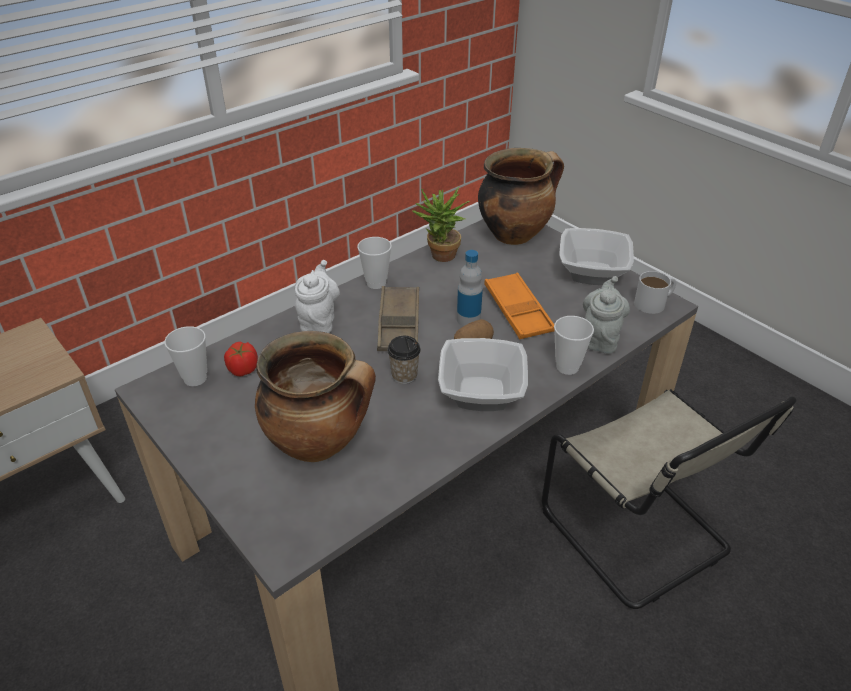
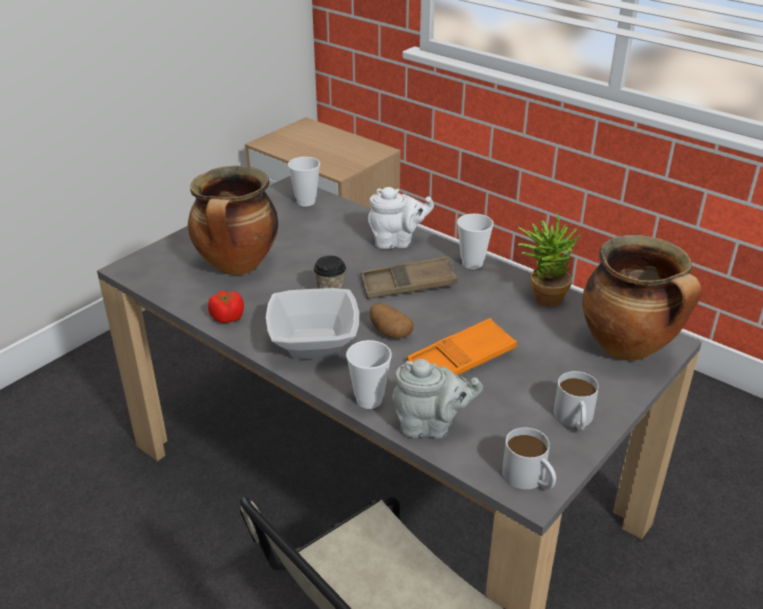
camera: 80 degrees right, 5 degrees down
tomato [224,341,258,376] -> tomato moved to [208,290,244,323]
bottle [457,250,483,326] -> none
bowl [559,228,634,285] -> white mug [553,371,599,431]

